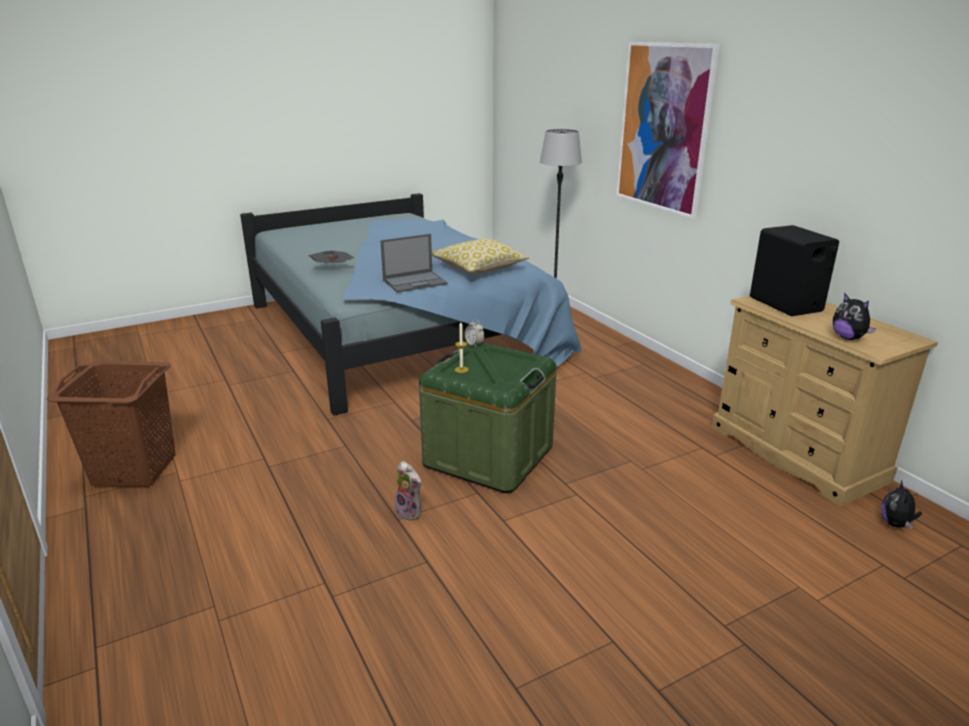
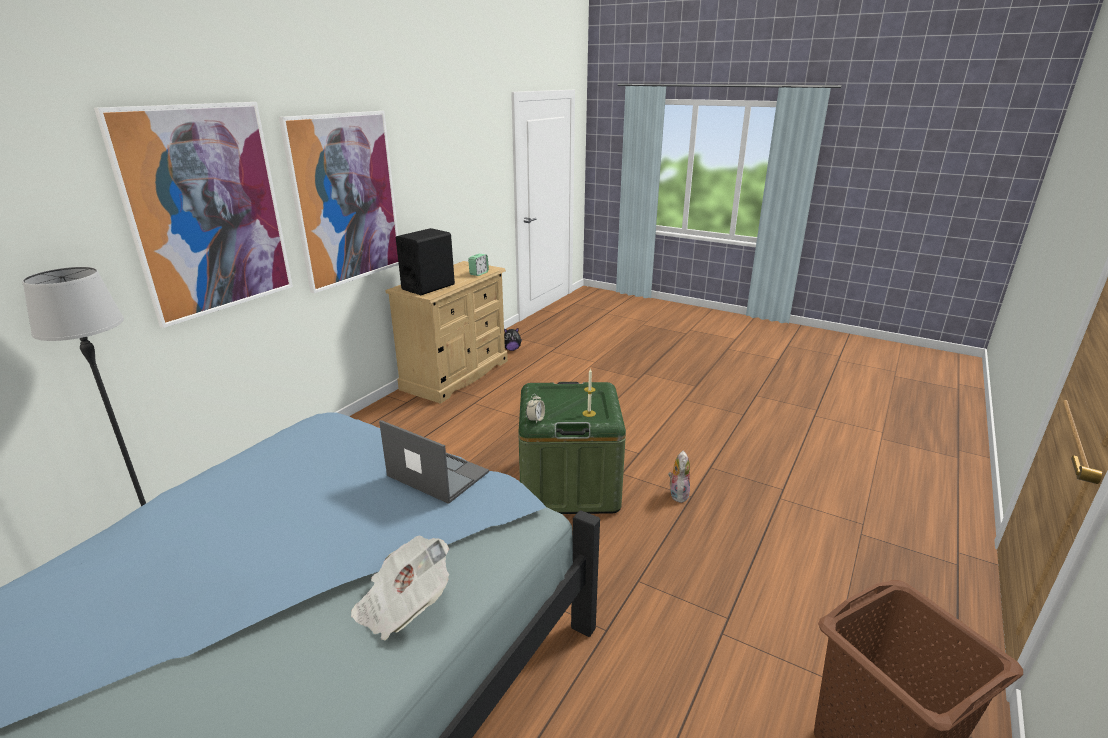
camera: 120 degrees left, 0 degrees up
pillow [432,238,530,275] -> none
plush toy [833,294,876,340] -> alarm clock [468,254,489,276]
none -> picture [279,111,399,293]

